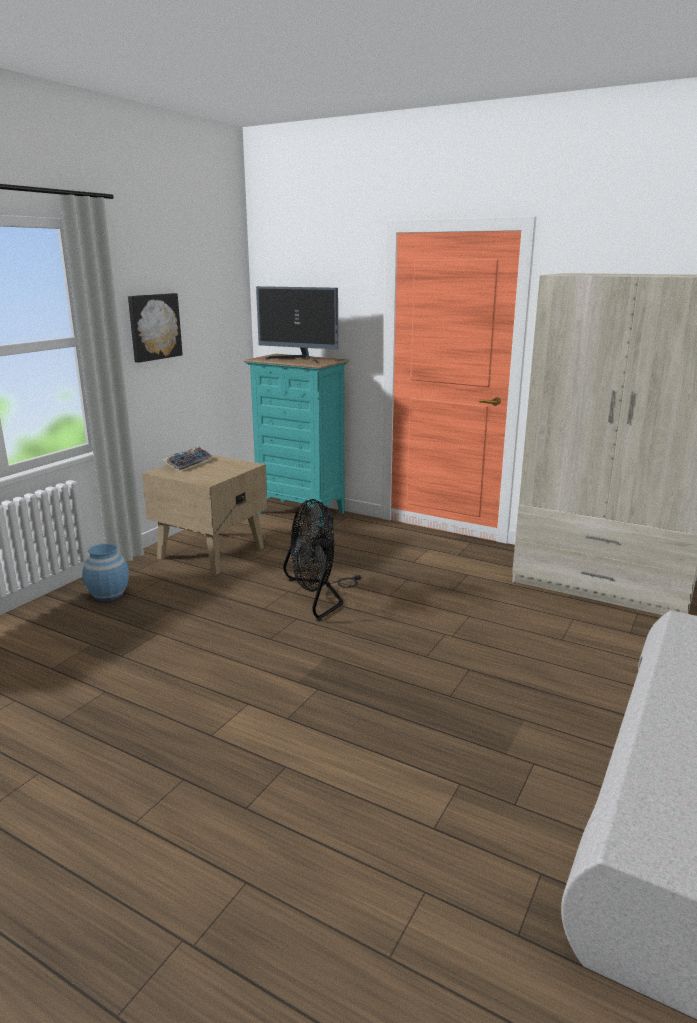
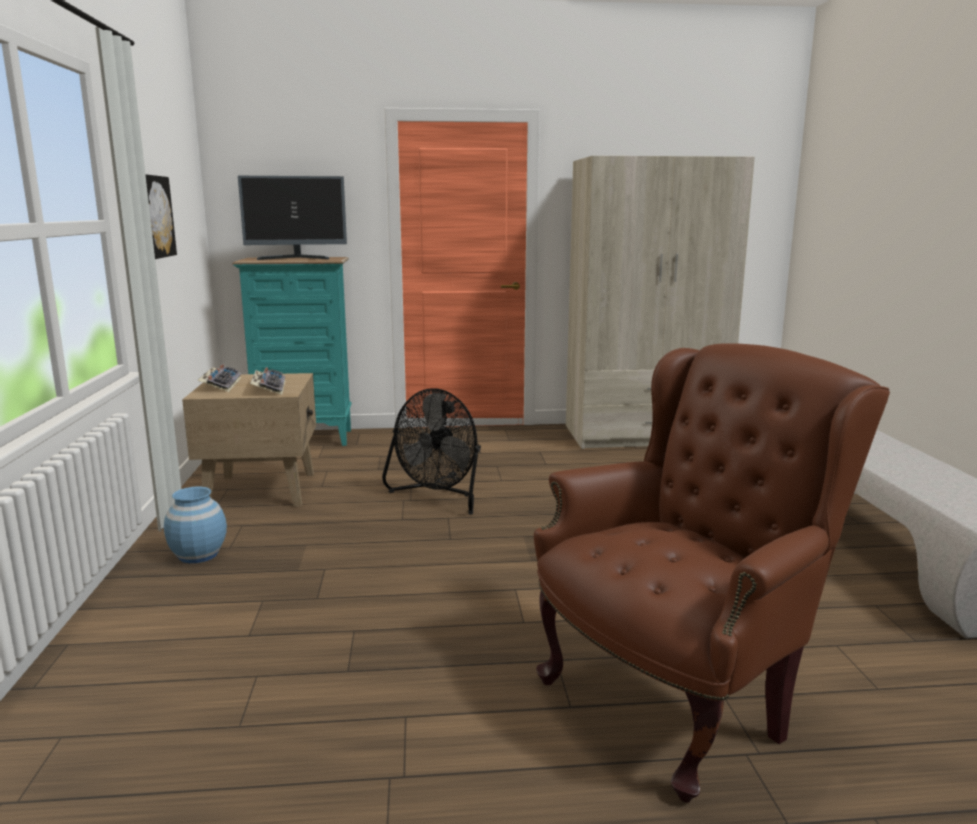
camera: 35 degrees left, 5 degrees down
none -> keyboard [250,367,285,395]
none -> brown armchair [534,343,890,803]

